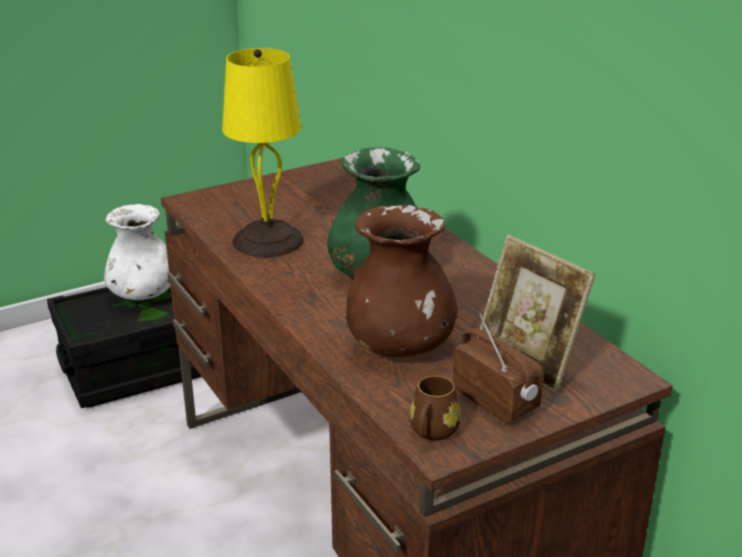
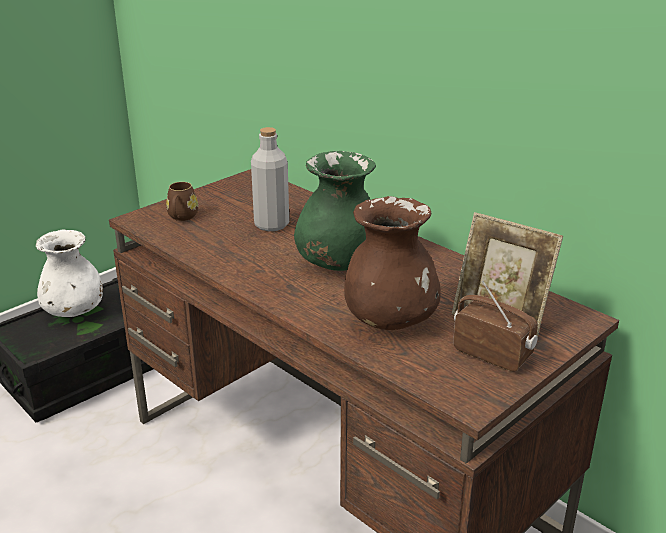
camera: 15 degrees left, 0 degrees up
yellow table lamp [222,48,303,257] -> none
brown mug [409,376,461,441] -> brown mug moved to [166,182,198,221]
none -> grey bottle [251,127,289,231]

